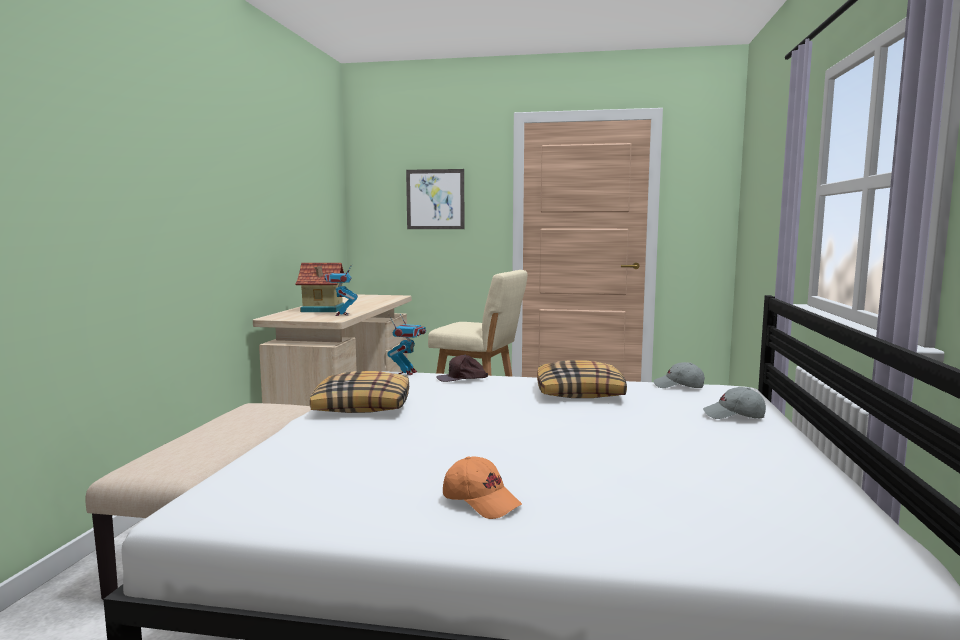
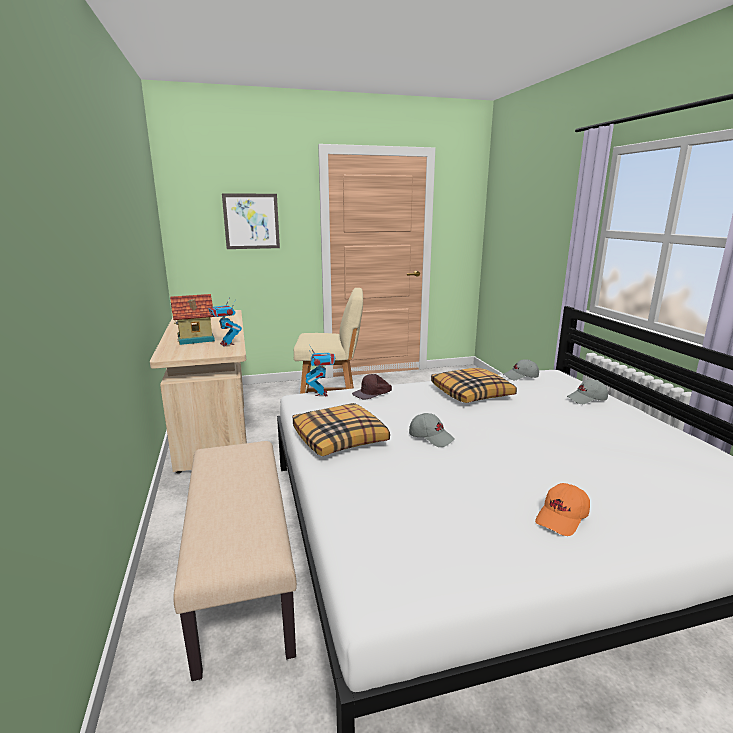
camera: 25 degrees left, 10 degrees up
orange cap [443,456,522,519] -> orange cap turned 120 degrees clockwise [535,483,590,536]
none -> grey cap [409,413,455,447]

